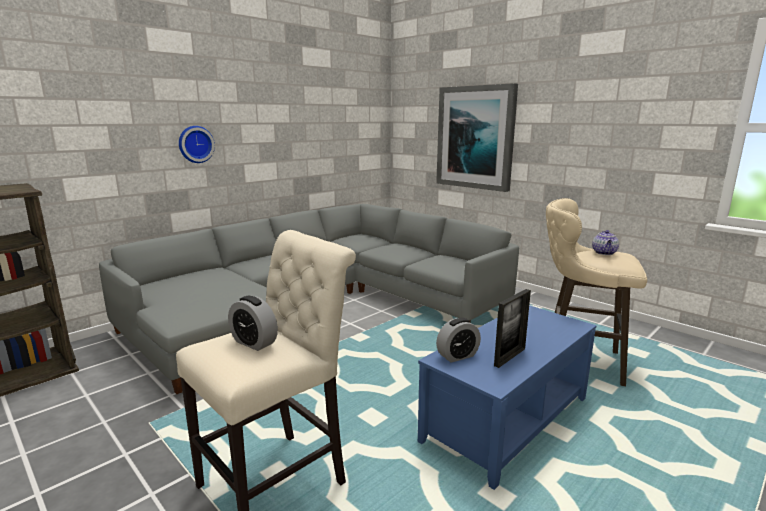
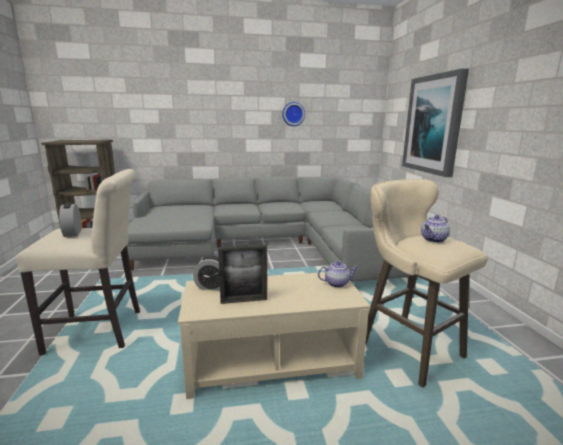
camera: 35 degrees right, 0 degrees up
wall clock [179,126,215,163] -> wall clock moved to [282,102,305,126]
blue coffee table [418,305,597,490] -> beige coffee table [178,272,371,399]
none -> teapot [318,261,358,288]

